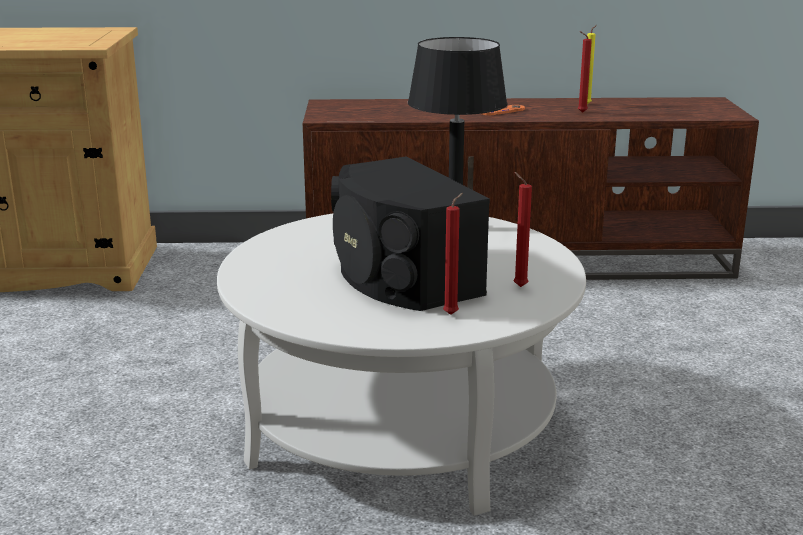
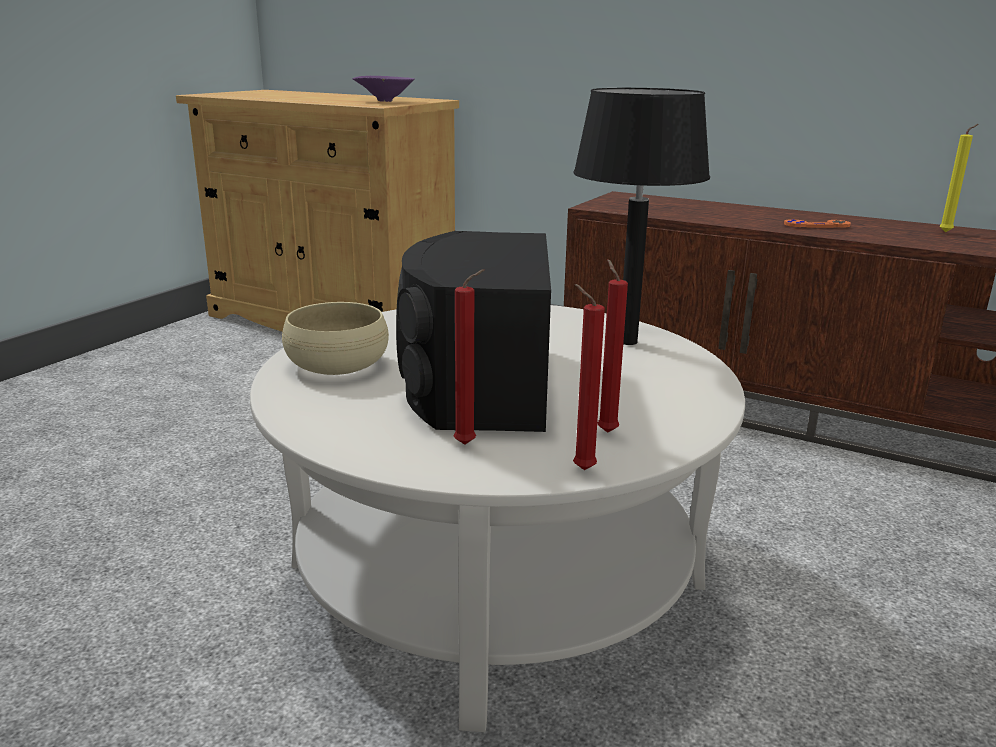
camera: 30 degrees right, 0 degrees up
red candle [578,31,592,113] -> red candle moved to [573,284,605,470]
none -> beige bowl [282,302,389,375]
none -> purple bowl [352,76,415,102]

